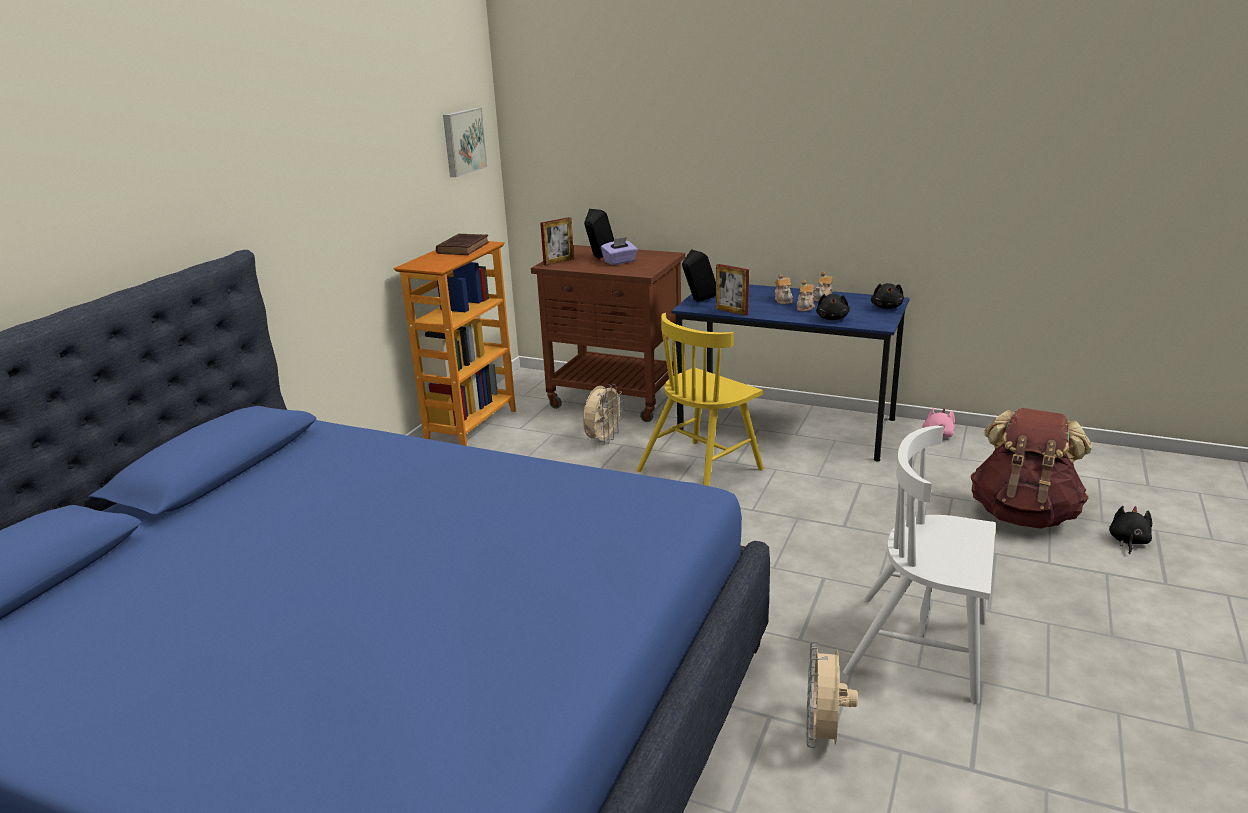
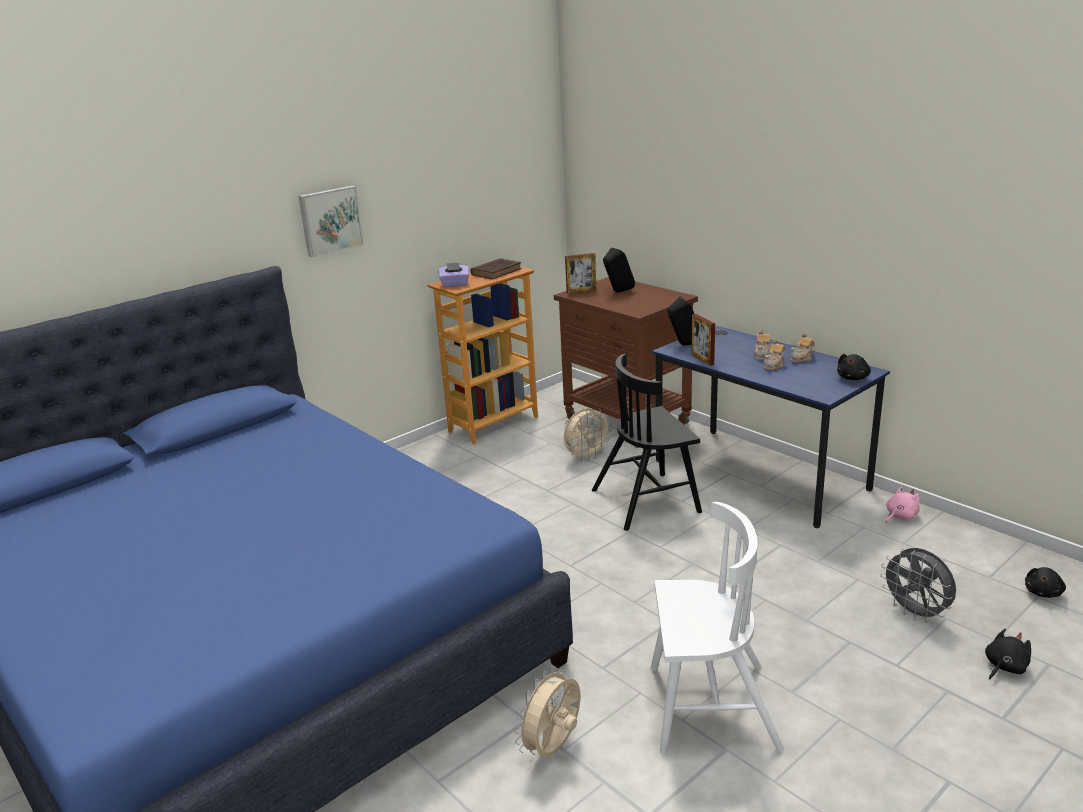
camera: 25 degrees right, 0 degrees up
picture [443,108,488,177] -> picture moved to [299,186,364,257]
purple tissue box [601,237,638,265] -> purple tissue box moved to [439,263,469,287]
yellow chair [636,313,764,486] -> black chair [592,354,702,531]
black plush toy [816,294,850,320] -> black plush toy moved to [1025,567,1066,598]
white chair [843,426,996,704] -> white chair turned 135 degrees clockwise [650,502,785,754]
brown backpack [971,408,1092,529] -> grey fan [880,548,956,623]

